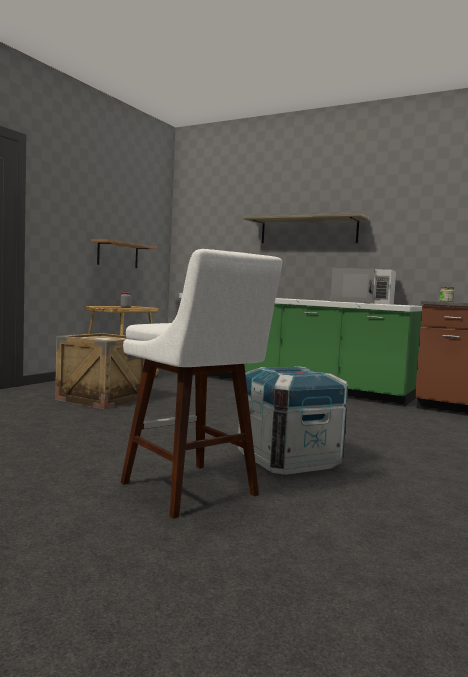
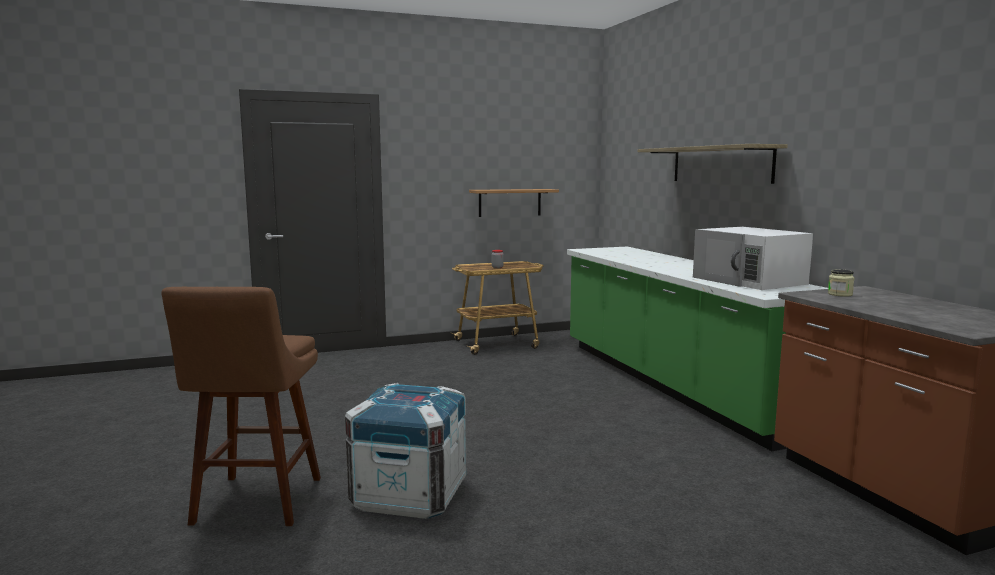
camera: 40 degrees right, 5 degrees up
crate [55,333,145,409] -> none
white stool [120,249,282,519] -> brown stool [161,287,321,526]

